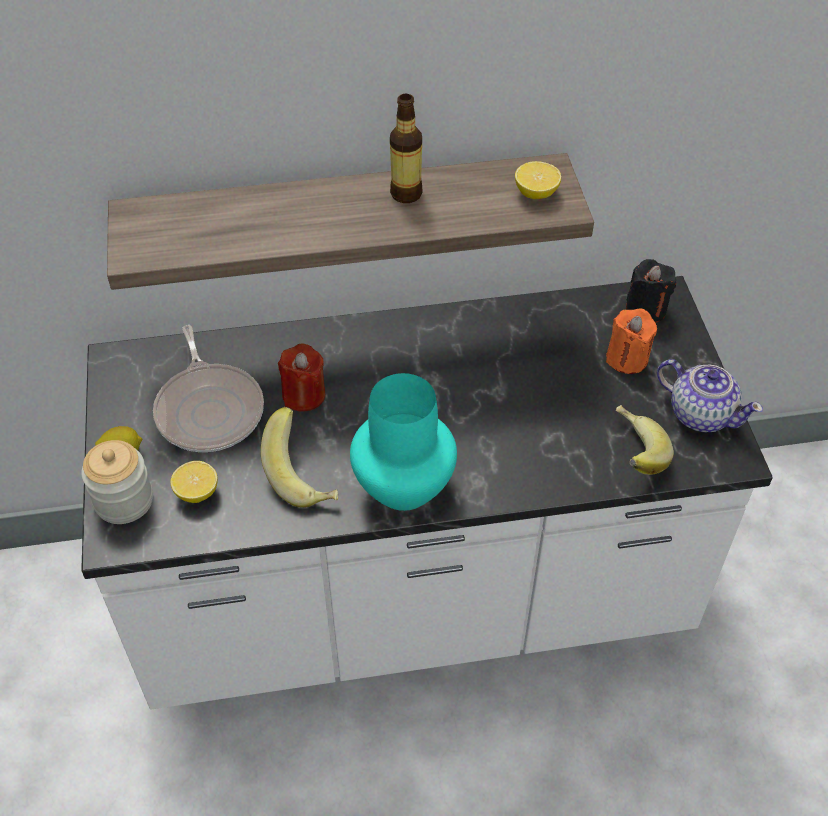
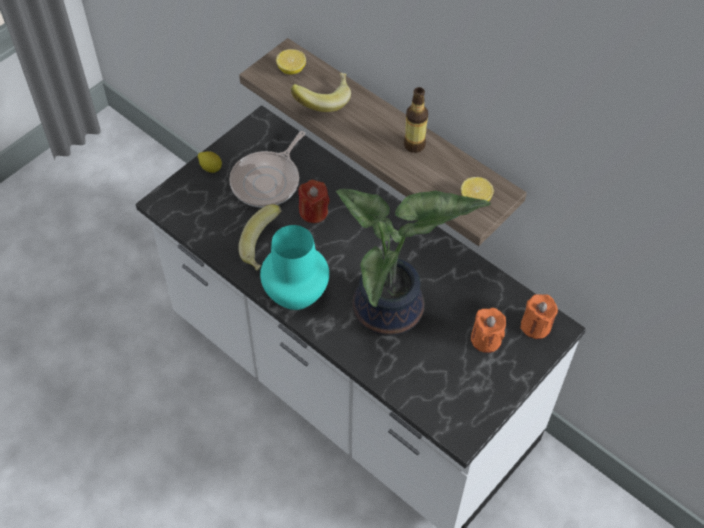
camera: 50 degrees right, 5 degrees up
jar [81,440,153,524] -> none
lemon [170,461,218,503] -> lemon moved to [276,49,306,75]
banana [616,405,674,475] -> banana moved to [291,73,351,112]
black candle [626,259,676,323] -> orange candle [520,294,558,339]
teapot [657,359,763,433] -> none
none -> potted plant [336,188,491,336]

